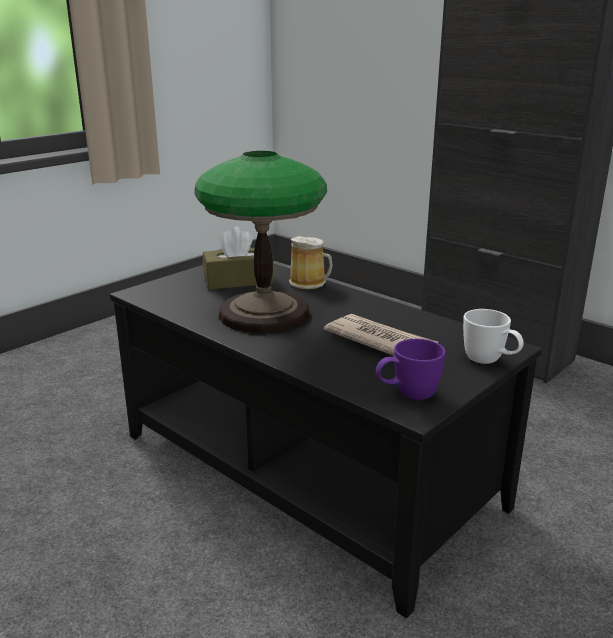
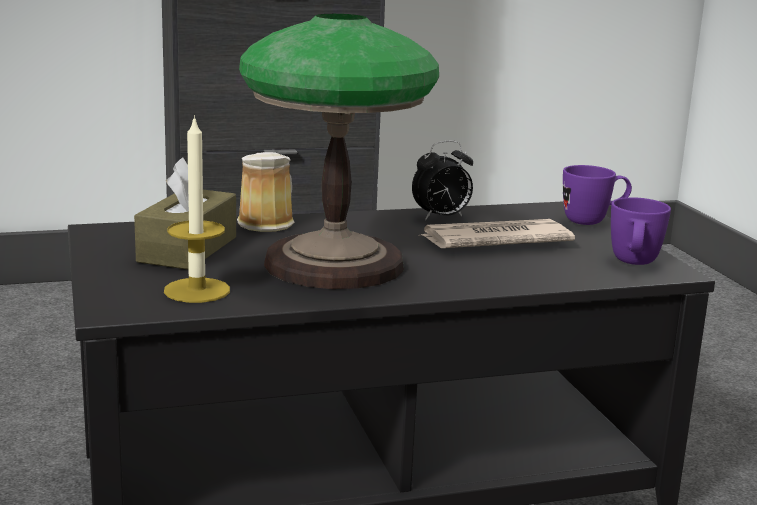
camera: 60 degrees left, 5 degrees down
white mug [463,309,524,364] -> purple mug [563,165,632,225]
none -> candle [164,115,230,303]
none -> alarm clock [412,141,473,220]

